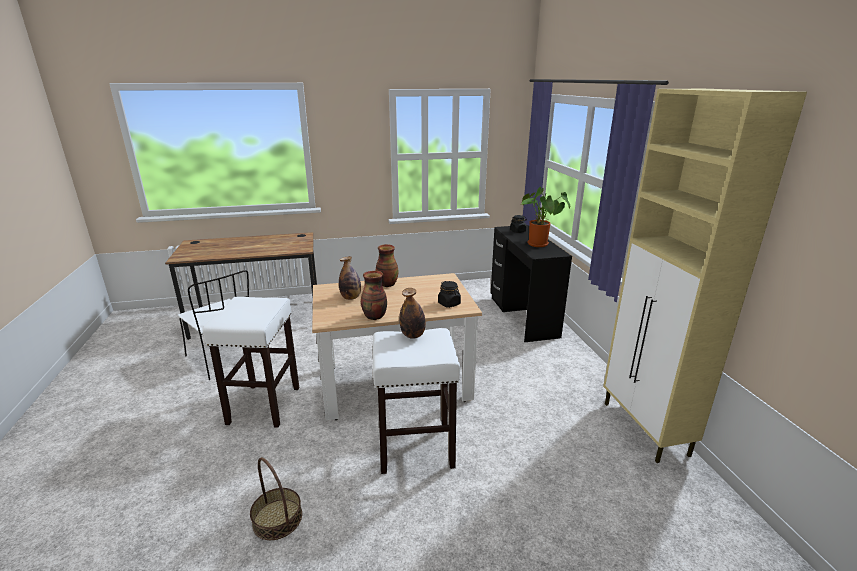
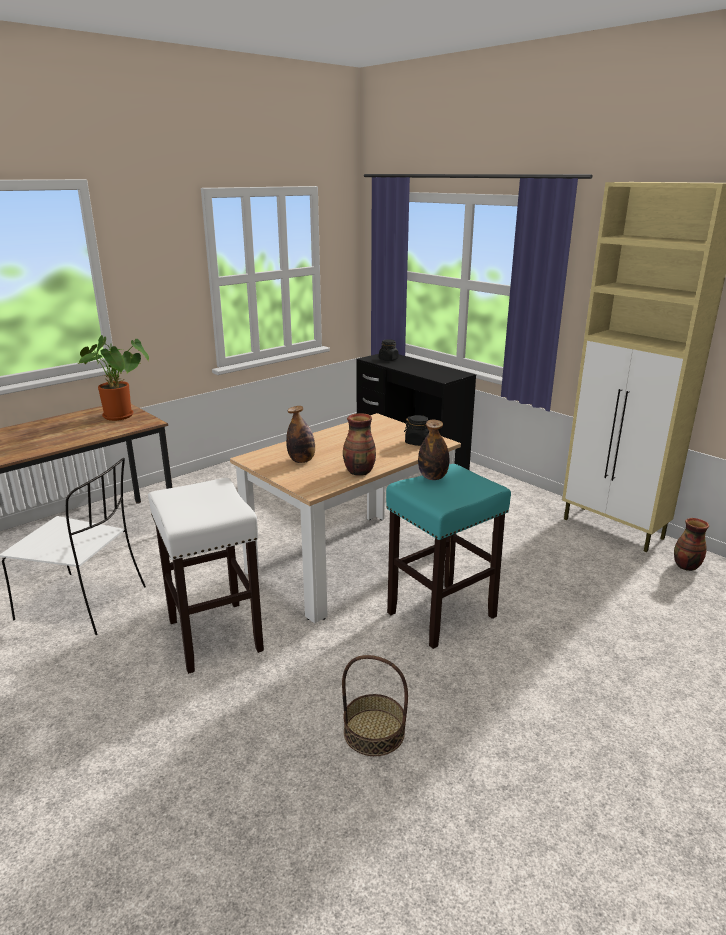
camera: 30 degrees left, 0 degrees up
white stool [373,328,460,474] -> turquoise stool [386,464,511,649]
vase [376,244,398,287] -> vase moved to [674,518,709,571]
potted plant [522,187,571,247] -> potted plant moved to [77,335,149,421]

